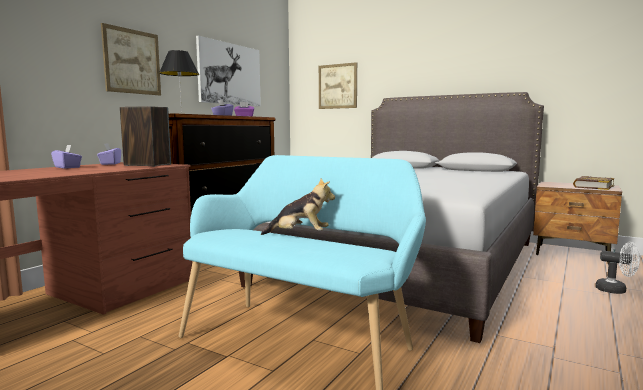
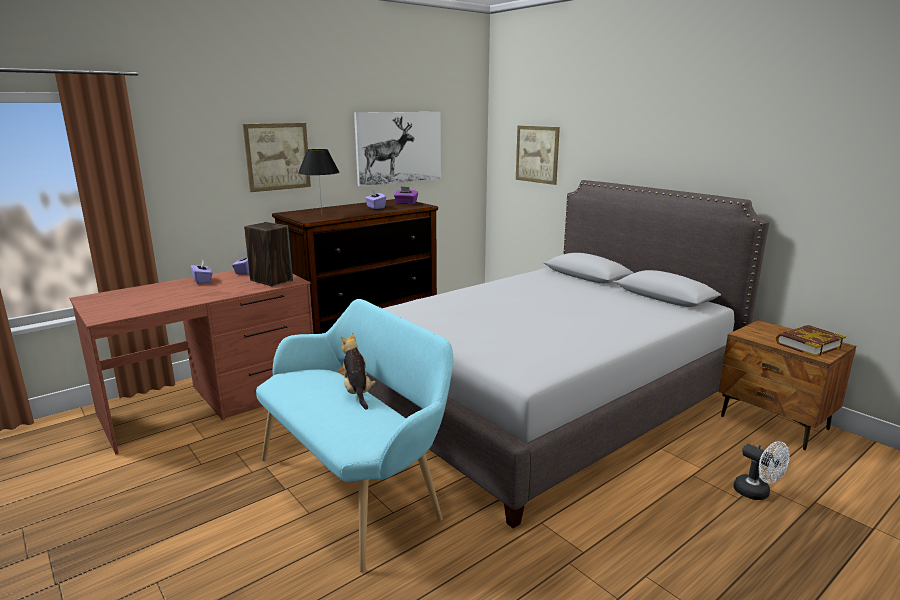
camera: 20 degrees right, 10 degrees up
plush toy [261,179,335,235] -> plush toy turned 135 degrees counterclockwise [341,333,376,410]

